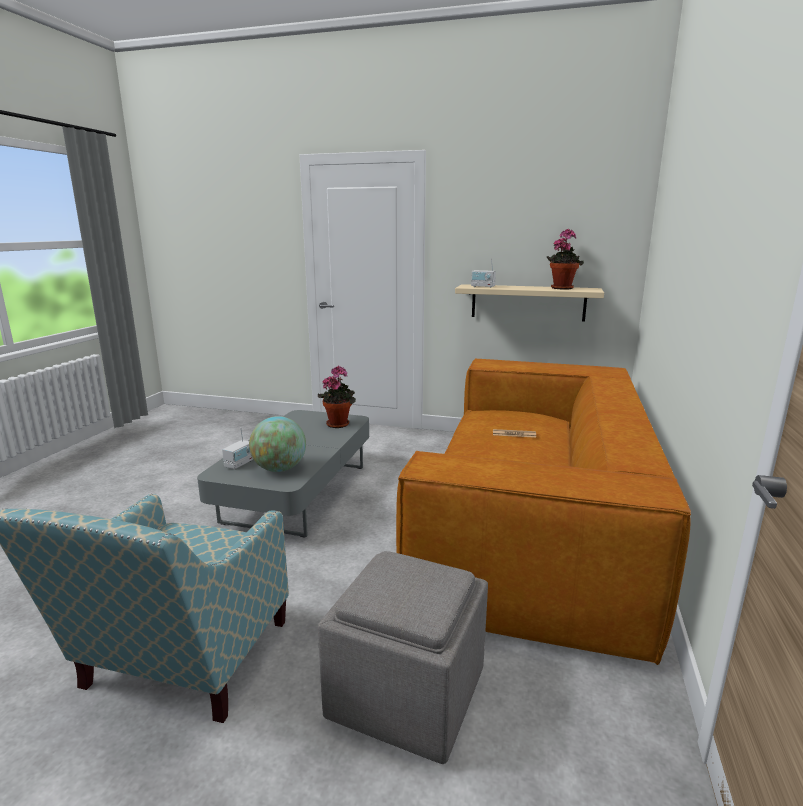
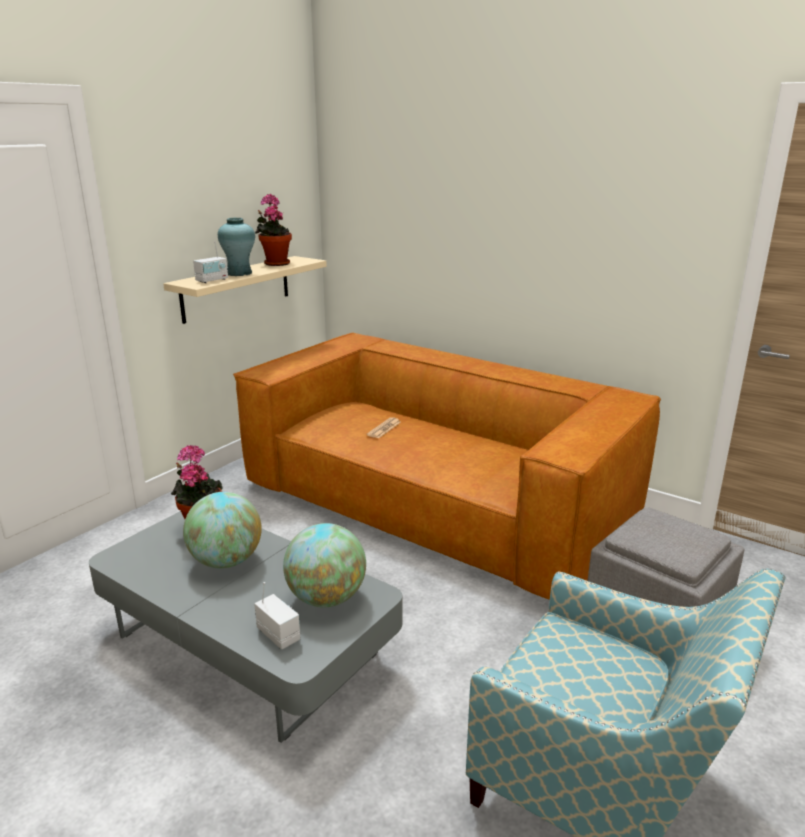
camera: 70 degrees left, 5 degrees up
none -> globe [183,492,262,569]
none -> turquoise vase [218,218,255,276]

